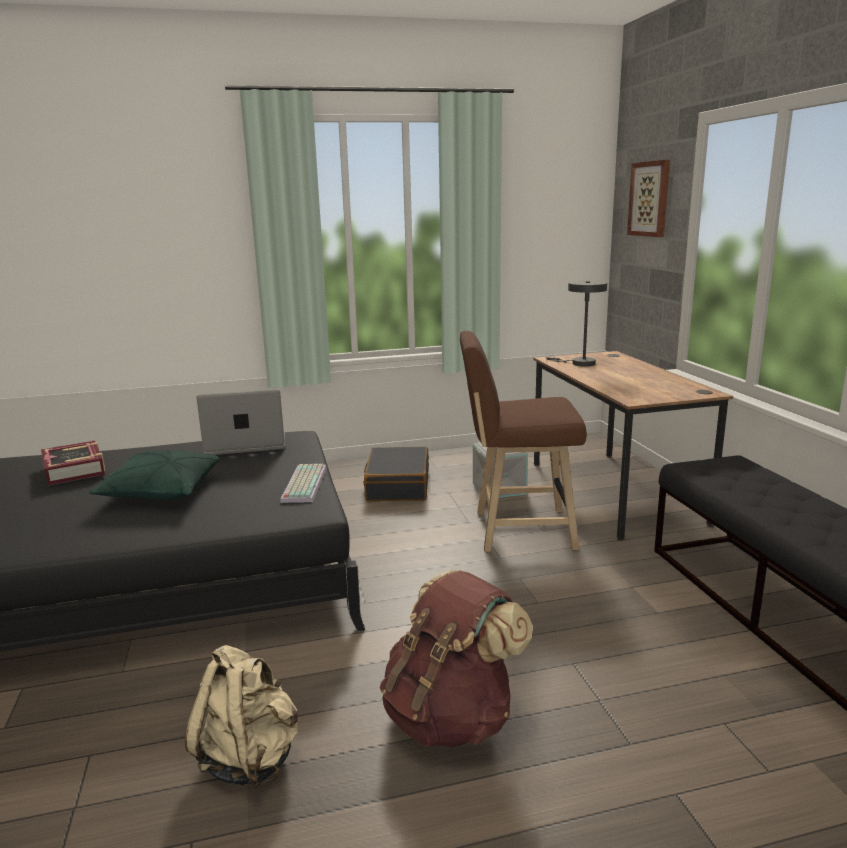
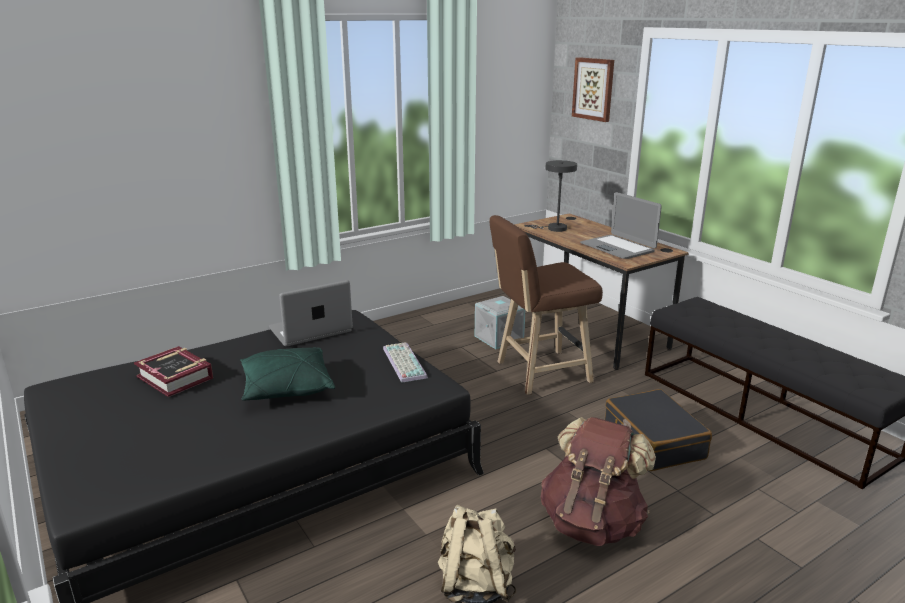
camera: 20 degrees left, 5 degrees up
black suitcase [363,447,429,501] -> black suitcase moved to [605,389,712,471]
none -> laptop [580,192,662,259]

